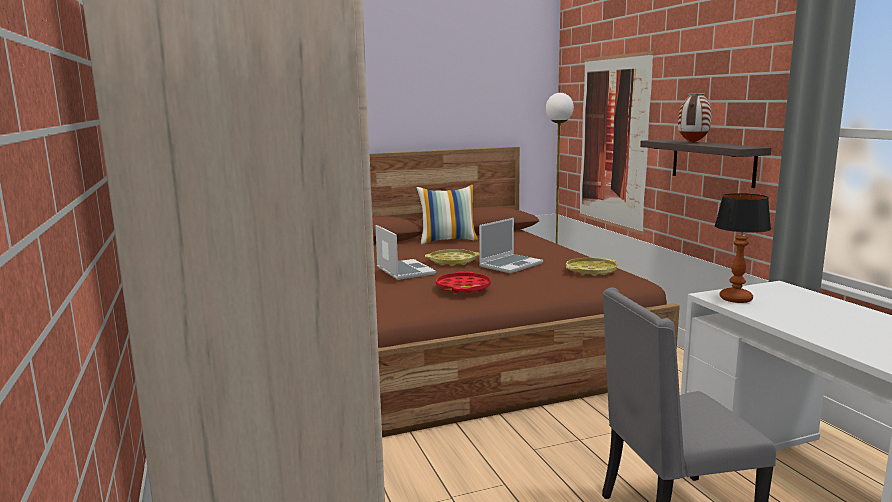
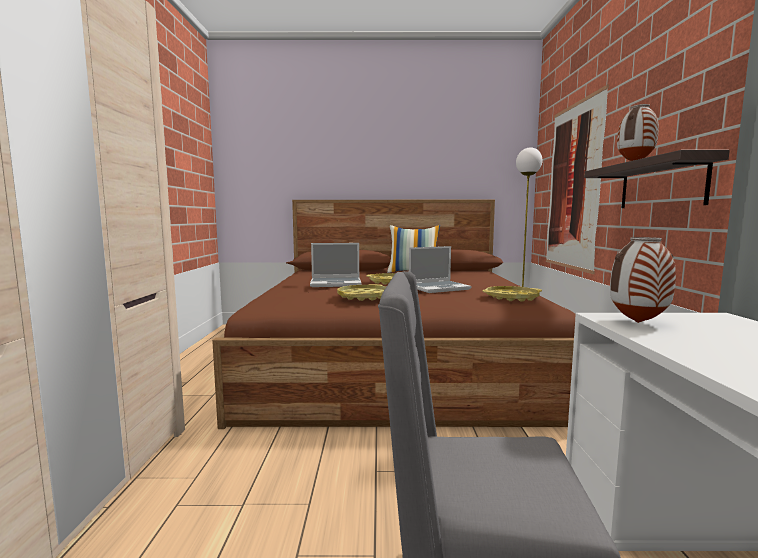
camera: 20 degrees right, 5 degrees down
laptop [375,225,436,280] -> laptop turned 90 degrees clockwise [310,243,362,287]
red tray [436,271,491,294] -> yellow tray [337,284,386,301]
table lamp [715,193,771,303] -> vase [610,237,676,323]

